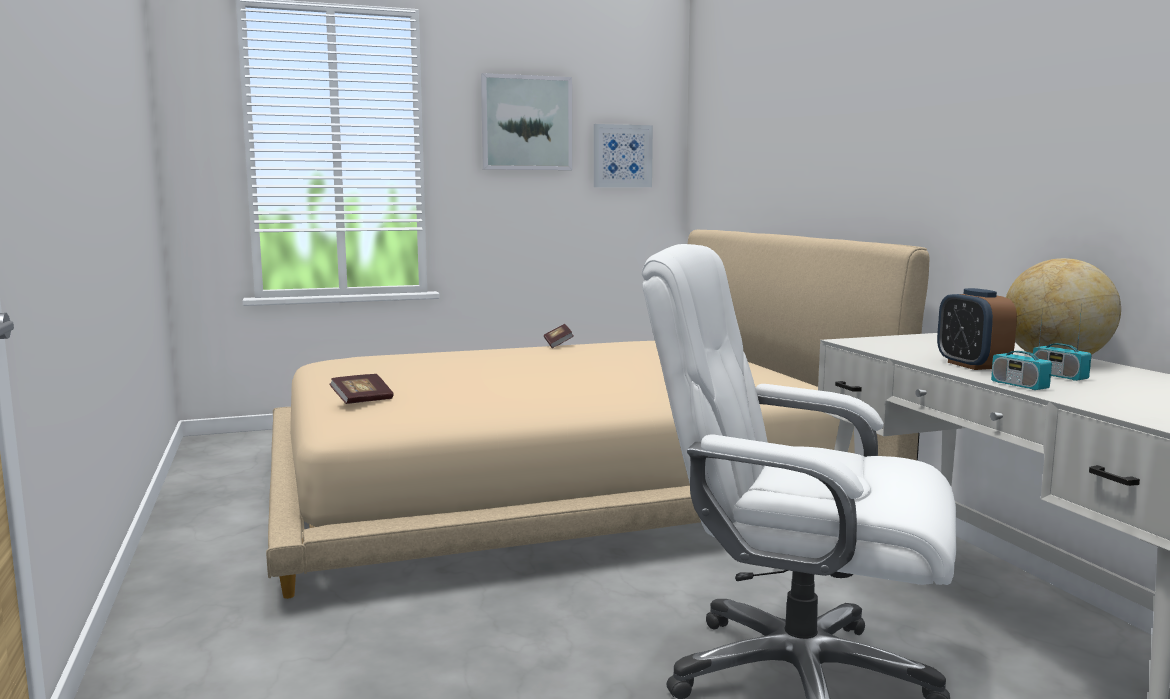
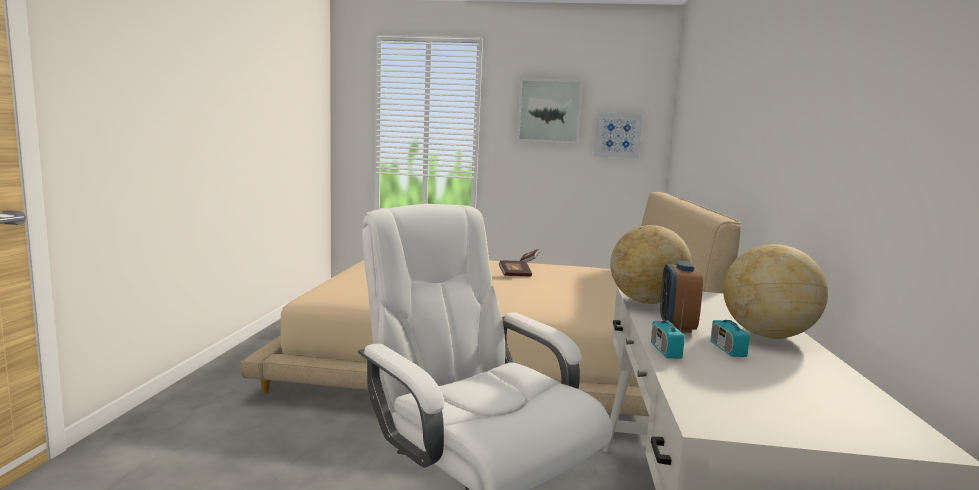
camera: 25 degrees right, 0 degrees up
book [329,374,394,404] -> book moved to [499,261,532,277]
none -> globe [611,225,692,304]

